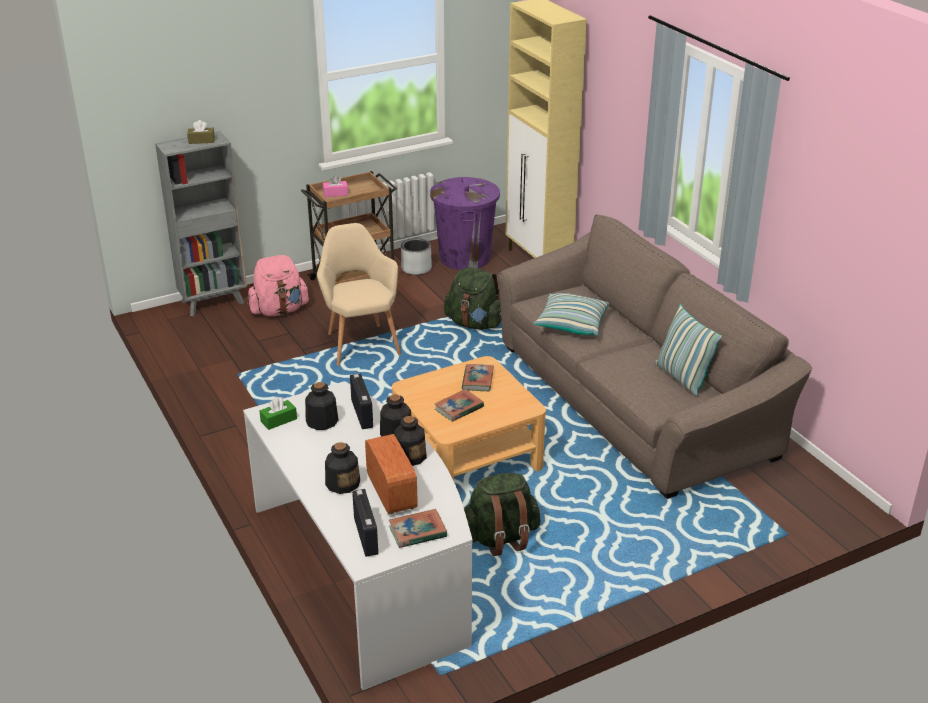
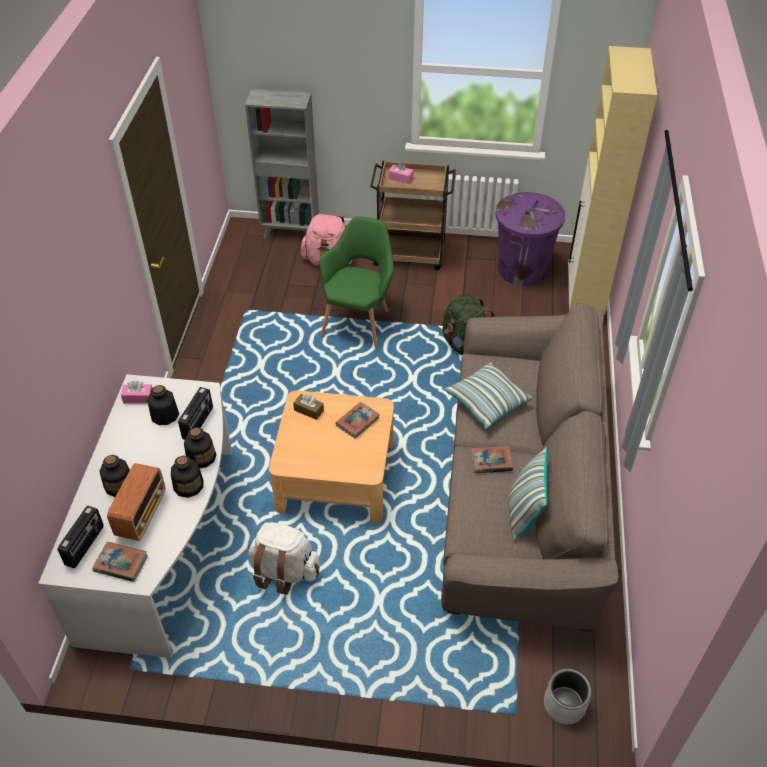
camera: 35 degrees right, 15 degrees up
brown tissue box [187,120,215,144] -> brown tissue box moved to [293,394,324,420]
green tissue box [260,397,297,430] -> pink tissue box [121,381,152,403]
beige armchair [317,223,401,366] -> green armchair [320,216,394,349]
grey planter [401,238,432,275] -> grey planter moved to [544,668,592,724]
book [435,389,484,422] -> book moved to [471,445,513,473]
green backpack [464,473,541,556] -> white backpack [248,522,320,595]

